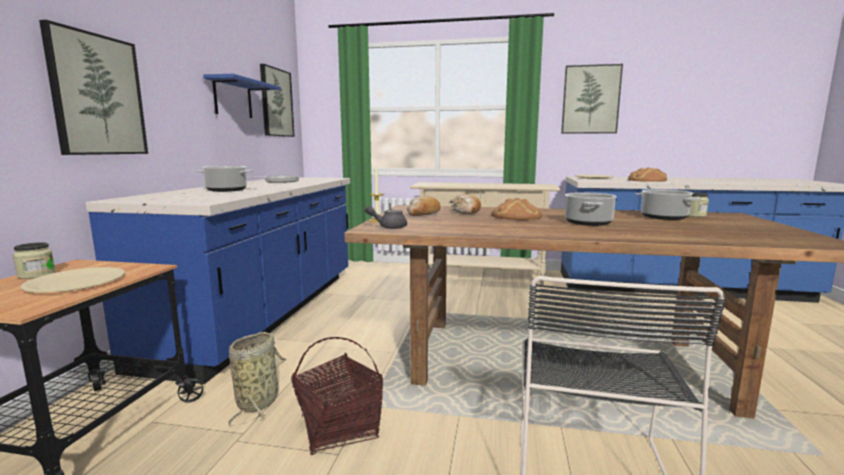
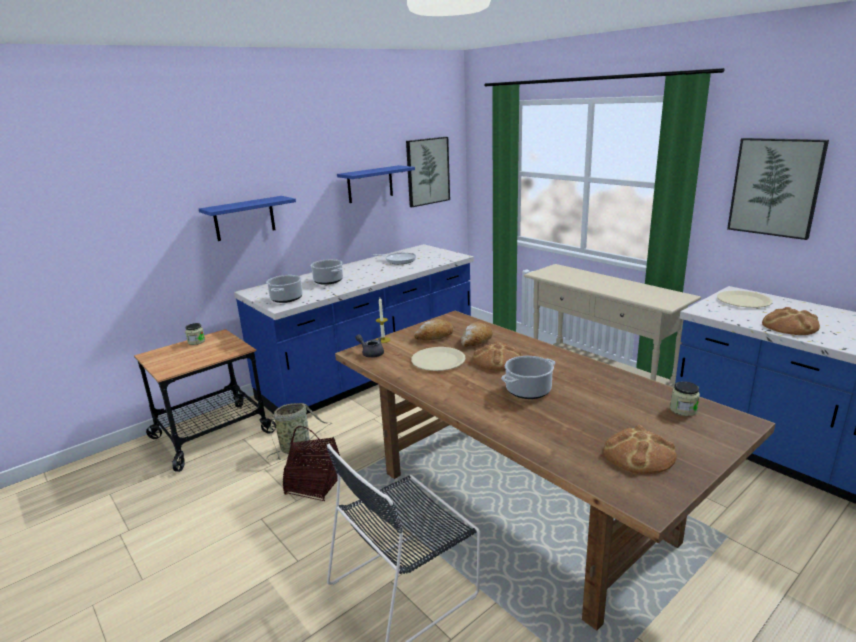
camera: 40 degrees right, 10 degrees up
beige plate [20,267,125,293] -> beige plate moved to [411,347,466,371]
picture [39,20,148,155] -> blue shelf [199,196,296,241]
cooking pot [635,189,701,220] -> cooking pot moved to [266,275,303,303]
none -> bread [603,425,676,474]

